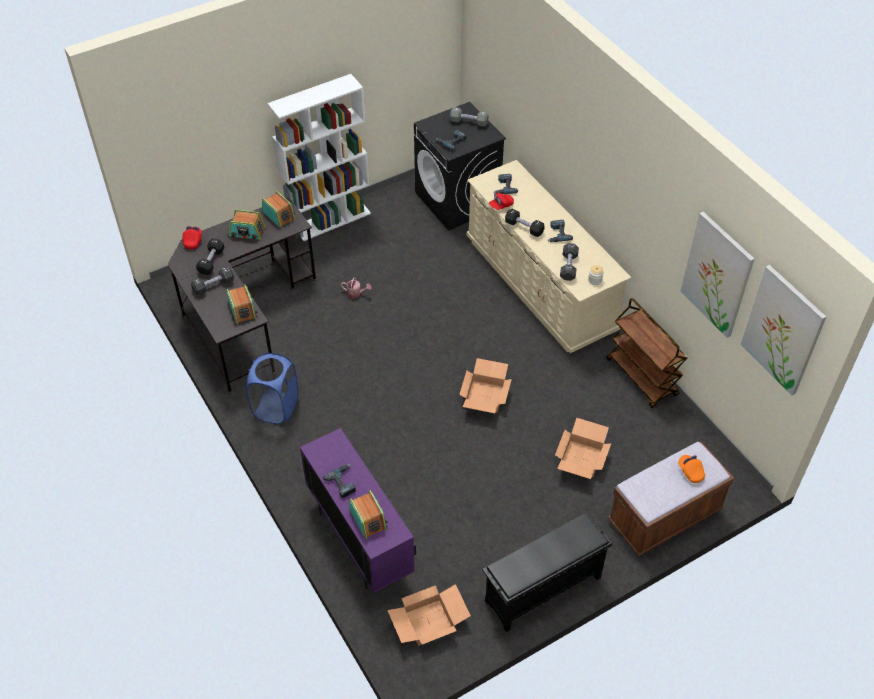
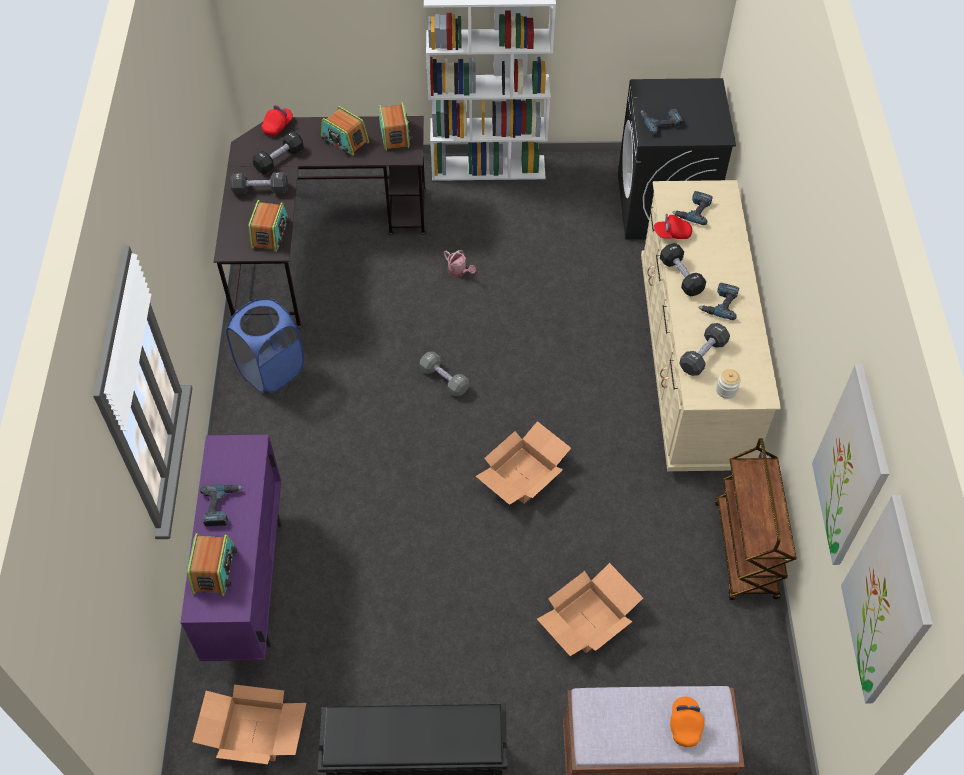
camera: 30 degrees right, 5 degrees up
grey dumbbell [450,107,489,127] -> grey dumbbell moved to [420,352,469,396]

